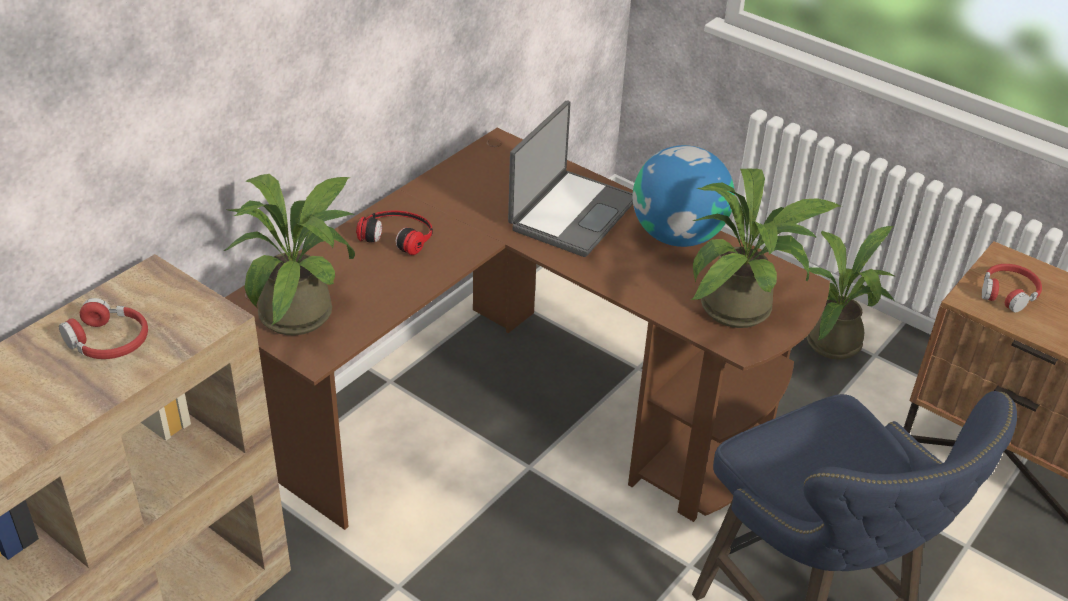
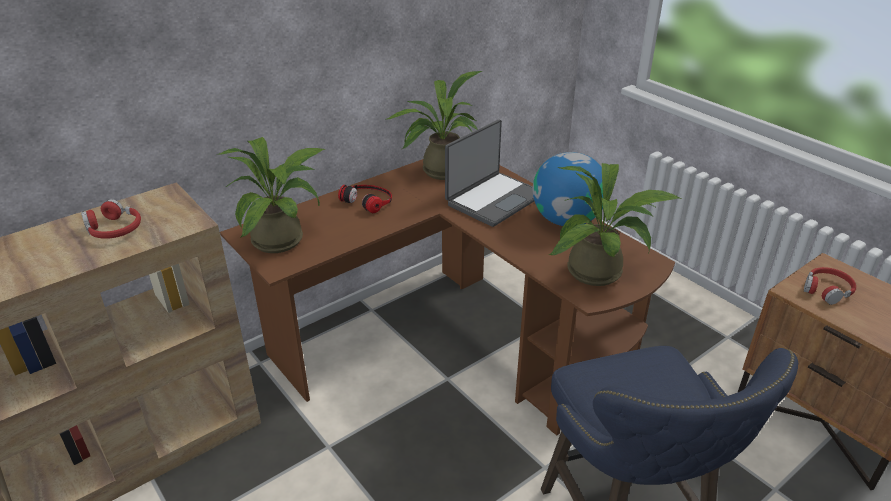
camera: 15 degrees right, 5 degrees down
potted plant [804,226,896,360] -> potted plant moved to [385,71,483,180]

